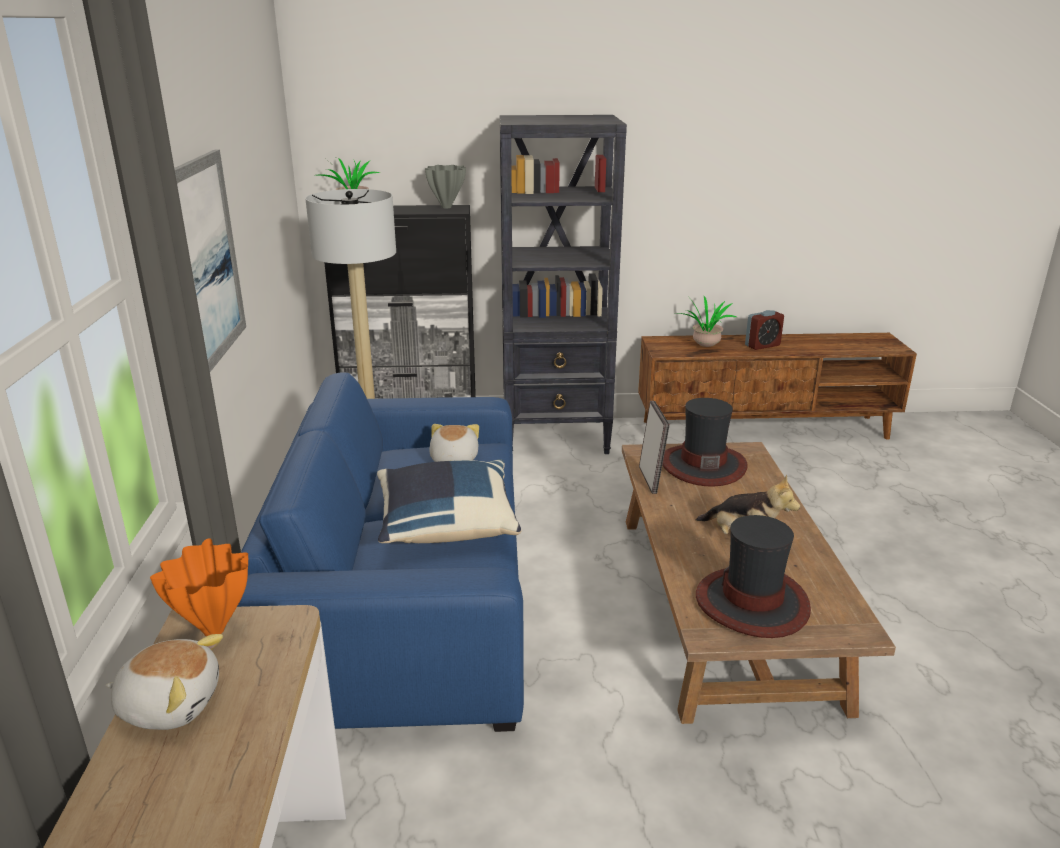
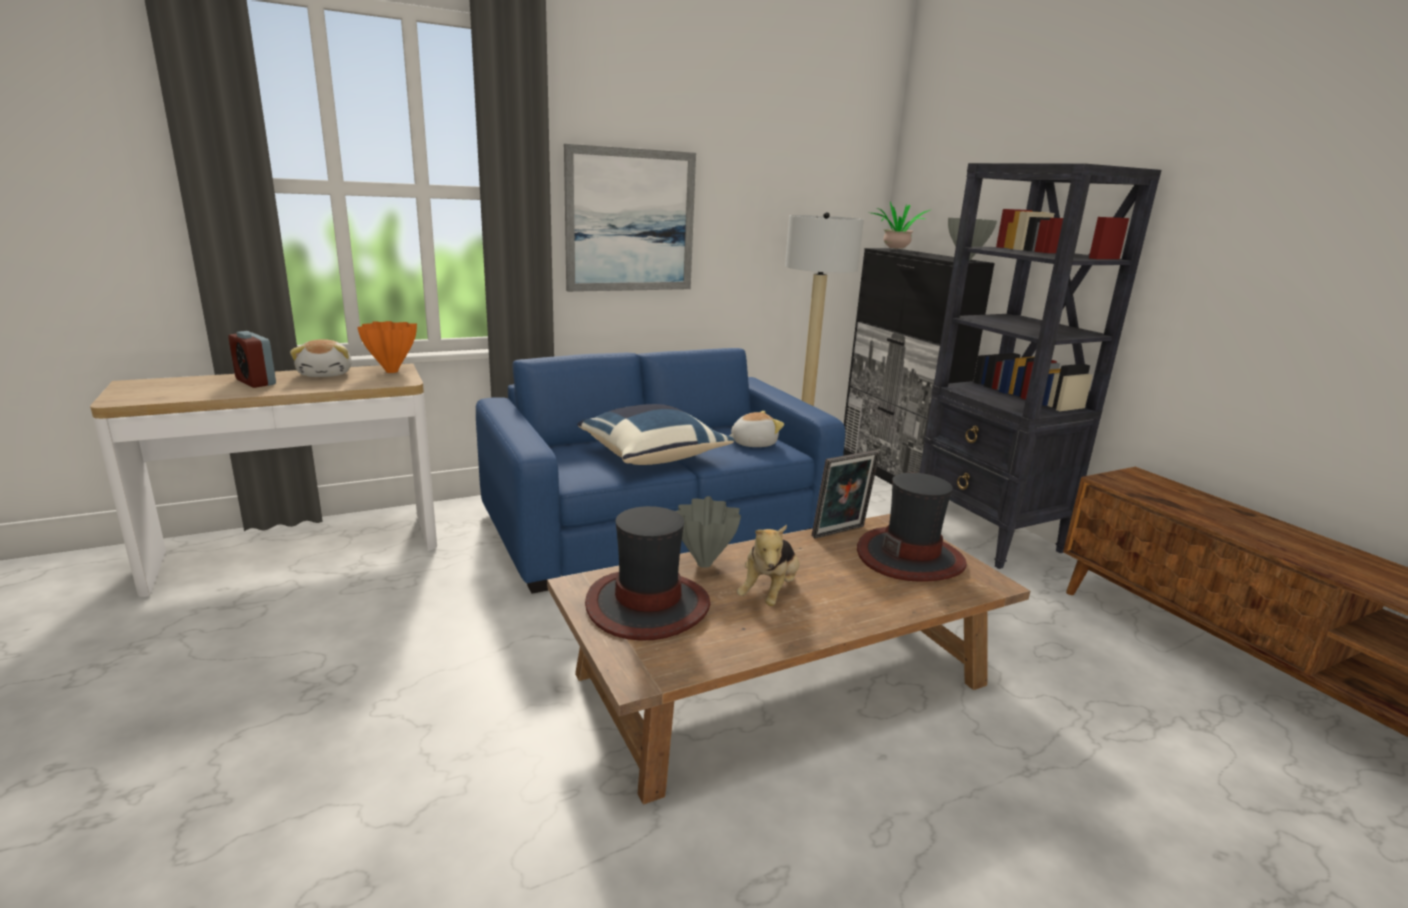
camera: 65 degrees right, 5 degrees down
potted plant [679,295,737,347] -> none
alarm clock [745,310,784,350] -> alarm clock moved to [228,331,276,388]
none -> grey vase [675,496,741,568]

